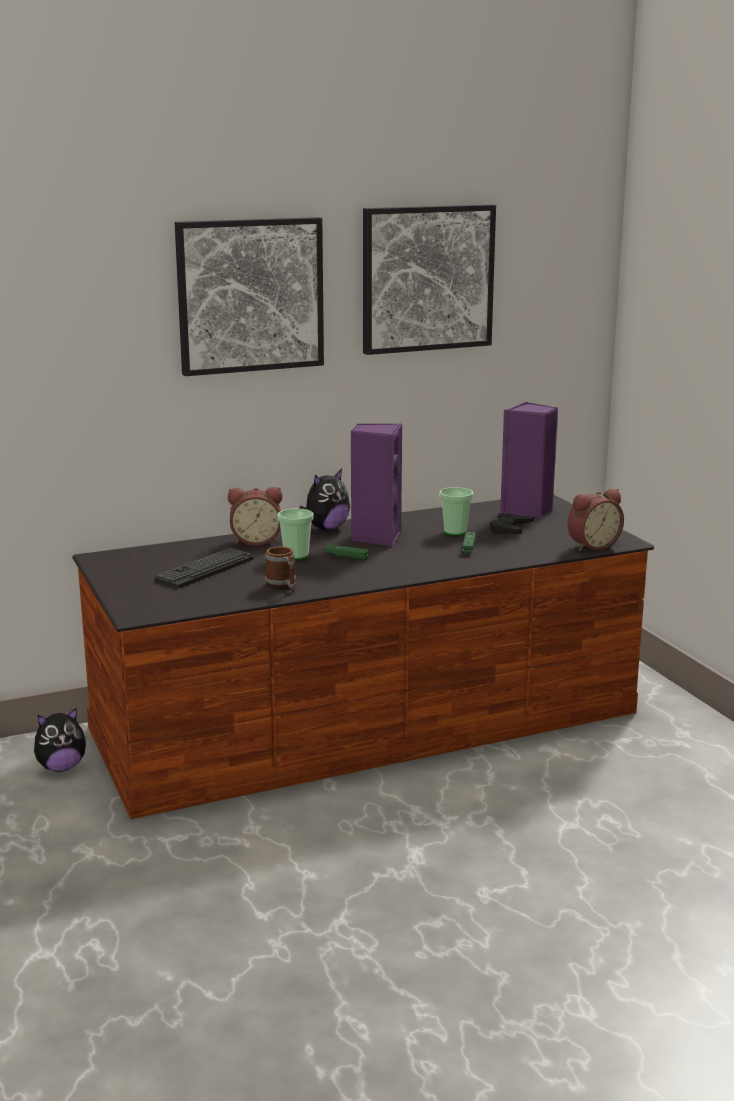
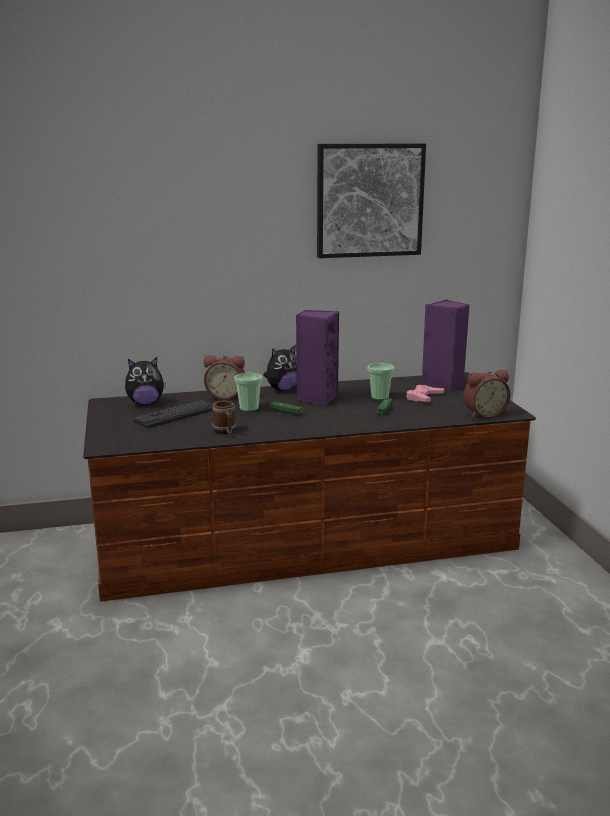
camera: 10 degrees right, 0 degrees up
plush toy [34,708,87,772] -> plush toy moved to [125,357,166,405]
picture [175,217,324,376] -> none
black game controller [489,513,534,534] -> pink game controller [407,385,444,402]

